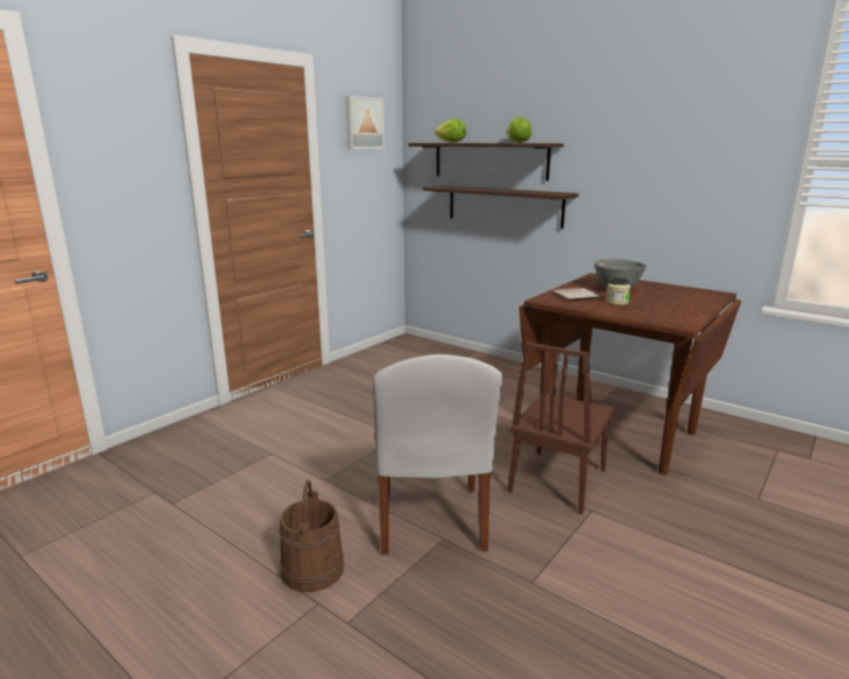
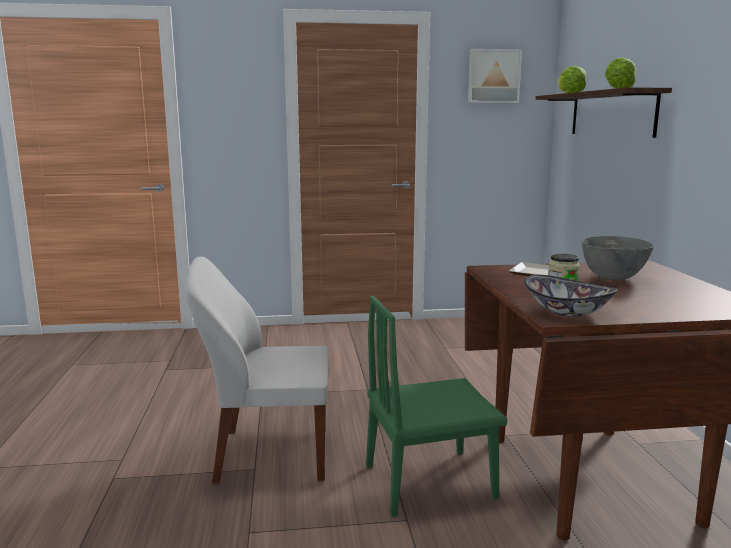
camera: 45 degrees right, 5 degrees down
brown bucket [280,480,344,592] -> none
white chair [373,354,502,555] -> white chair turned 45 degrees clockwise [185,257,329,483]
shelf [423,186,579,229] -> none
brown chair [508,342,615,514] -> green chair [366,296,507,517]
none -> bowl [524,275,618,317]

